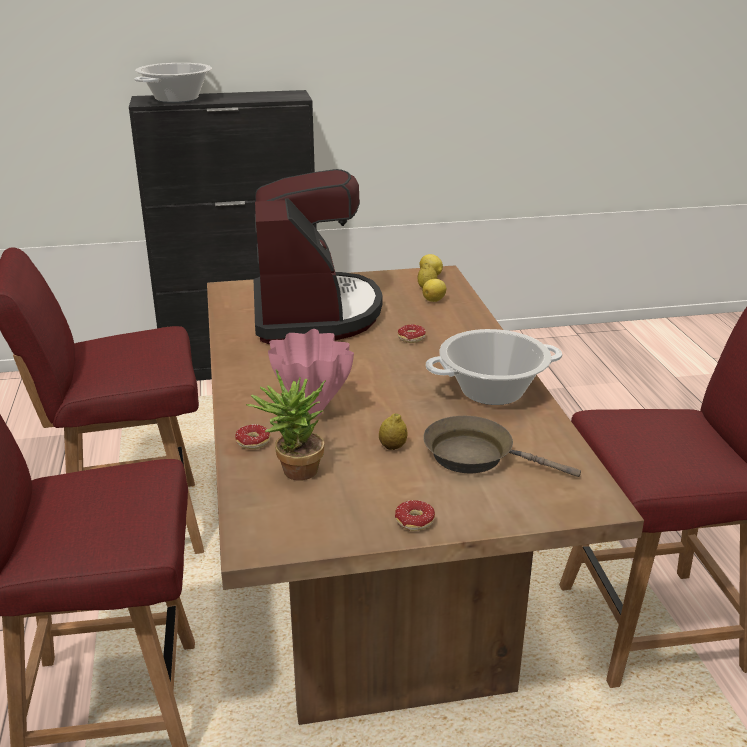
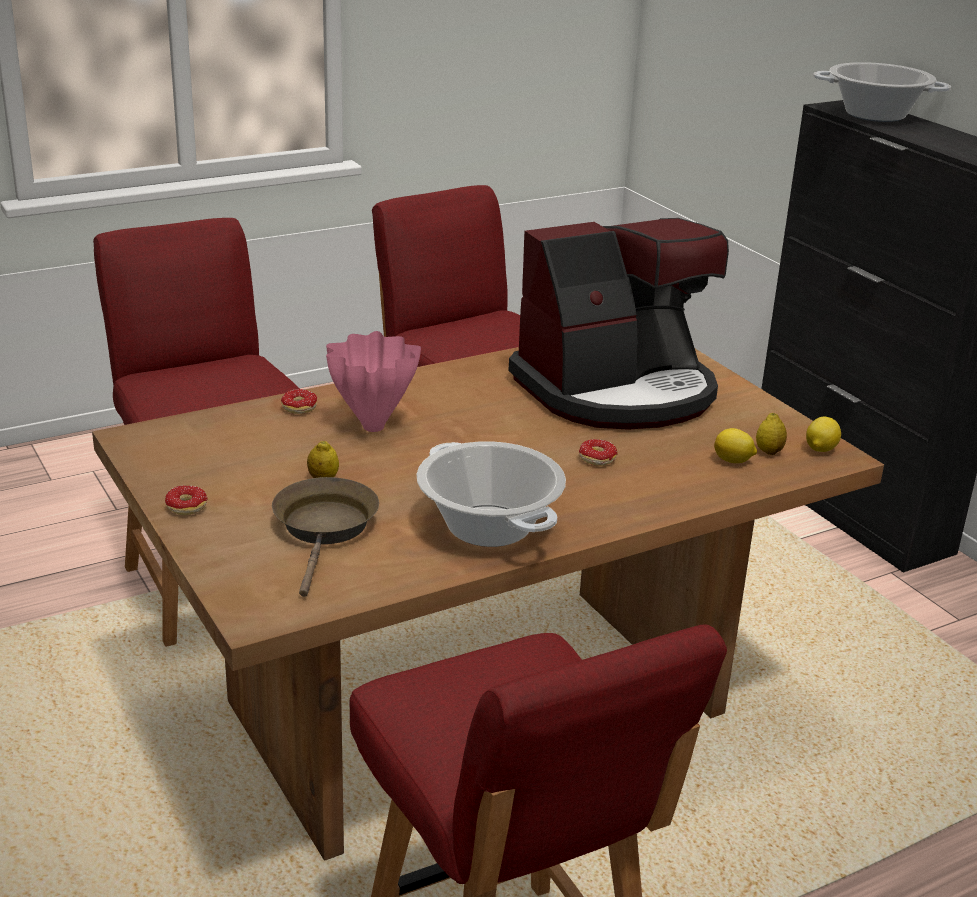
camera: 70 degrees right, 0 degrees up
potted plant [246,369,326,481] -> none

